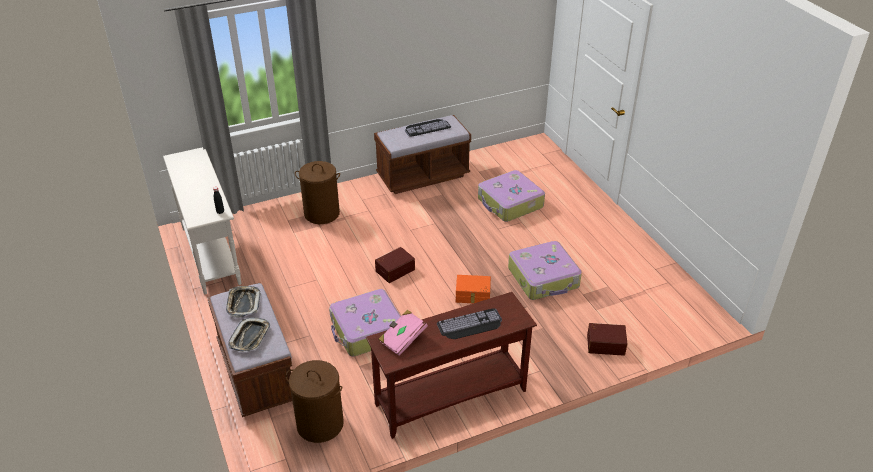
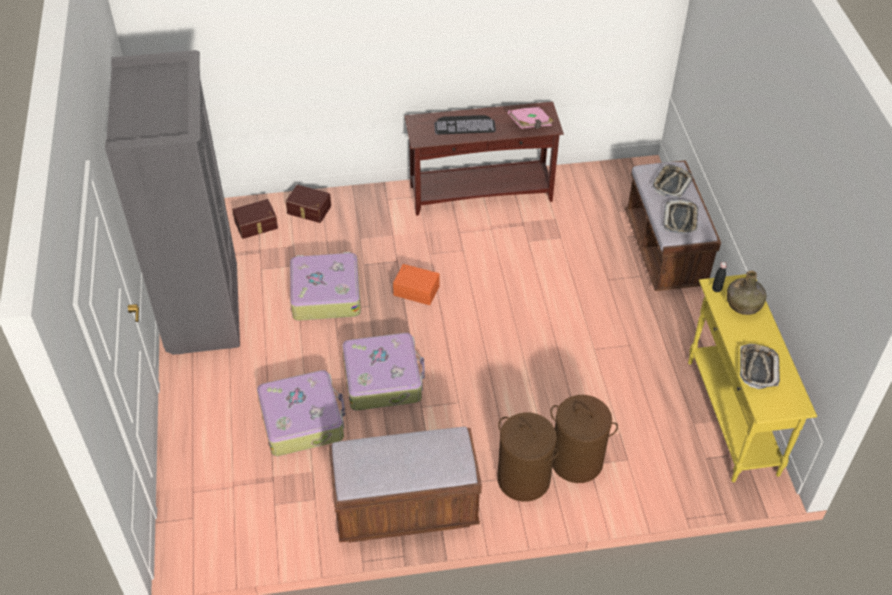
camera: 165 degrees left, 10 degrees up
white console table [163,147,241,294] -> yellow console table [688,274,817,482]
brown laundry basket [286,360,344,443] -> brown laundry basket moved to [497,412,560,502]
suitcase [329,289,401,357] -> suitcase moved to [342,333,425,411]
brown storage box [375,247,415,283] -> brown storage box moved to [232,199,278,239]
keyboard [405,119,451,137] -> none
none -> grey wardrobe [105,50,240,355]
none -> green bottle [727,270,766,315]
none -> tray [740,344,780,389]

